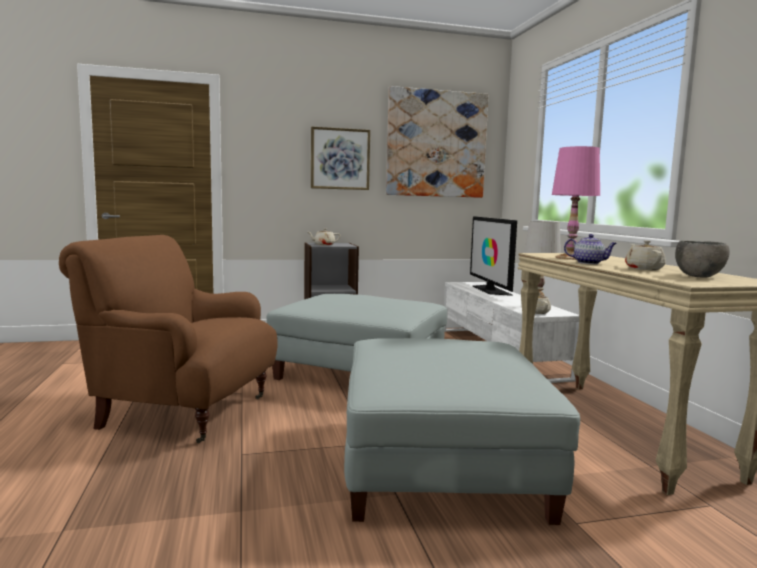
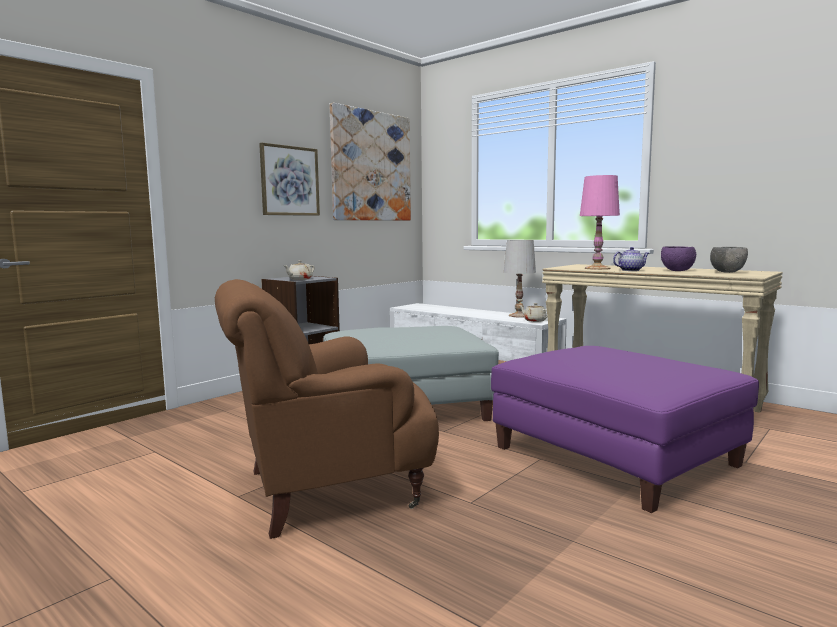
camera: 35 degrees left, 0 degrees up
grey ottoman [344,338,580,525] -> purple ottoman [491,346,759,513]
television [470,216,517,296] -> none
beige teapot [625,240,666,270] -> purple bowl [661,246,696,271]

